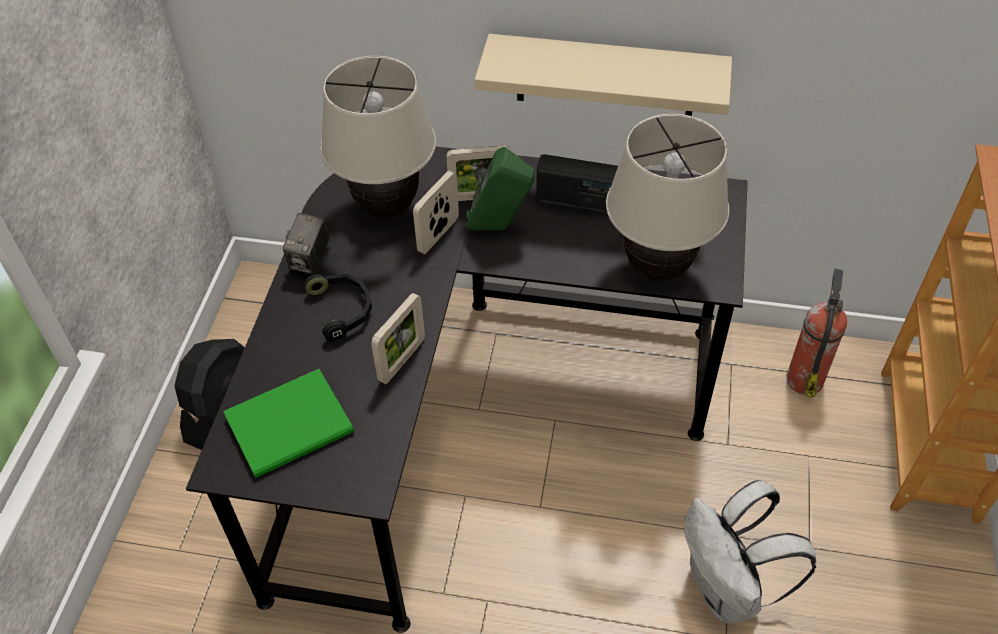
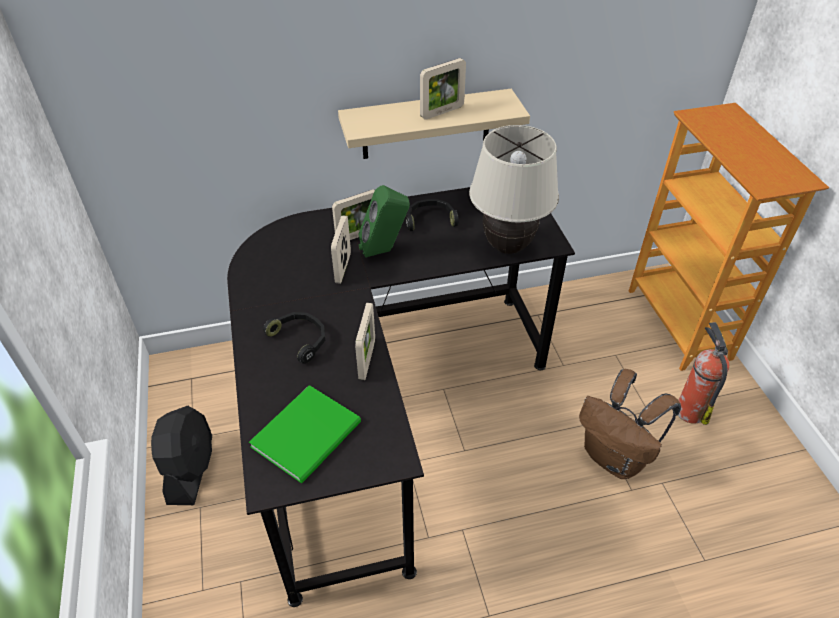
camera: 25 degrees left, 5 degrees down
camera [283,213,330,275] -> none
beige table lamp [321,56,436,218] -> none
radio [536,154,618,214] -> black headphones [406,199,459,231]
white backpack [684,480,816,623] -> brown backpack [579,369,681,479]
fire extinguisher [786,268,847,397] -> fire extinguisher moved to [678,322,729,425]
none -> picture frame [420,58,466,120]

